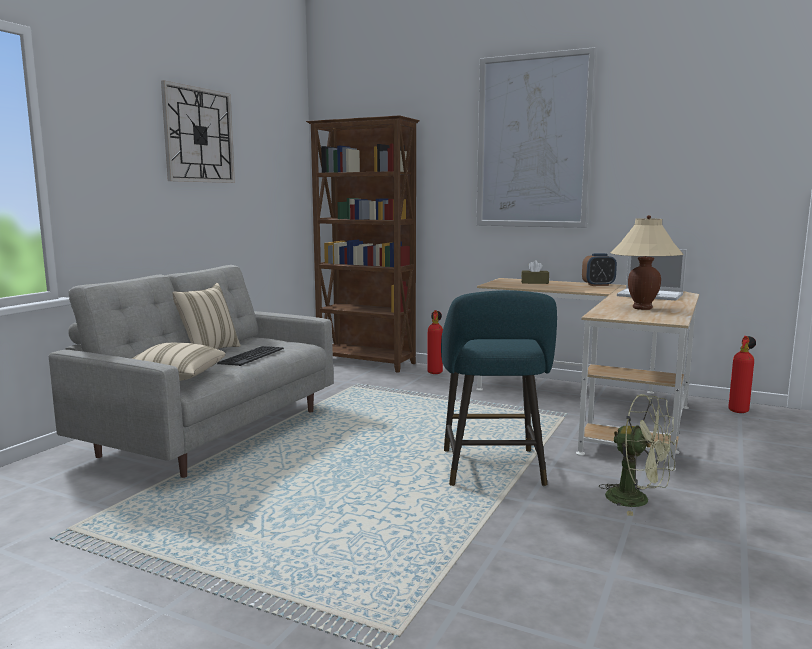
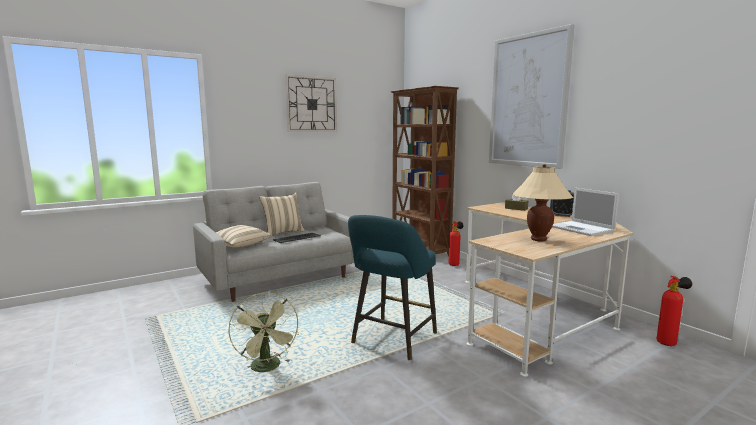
camera: 30 degrees right, 0 degrees up
green fan [599,394,677,516] -> green fan moved to [228,293,299,372]

